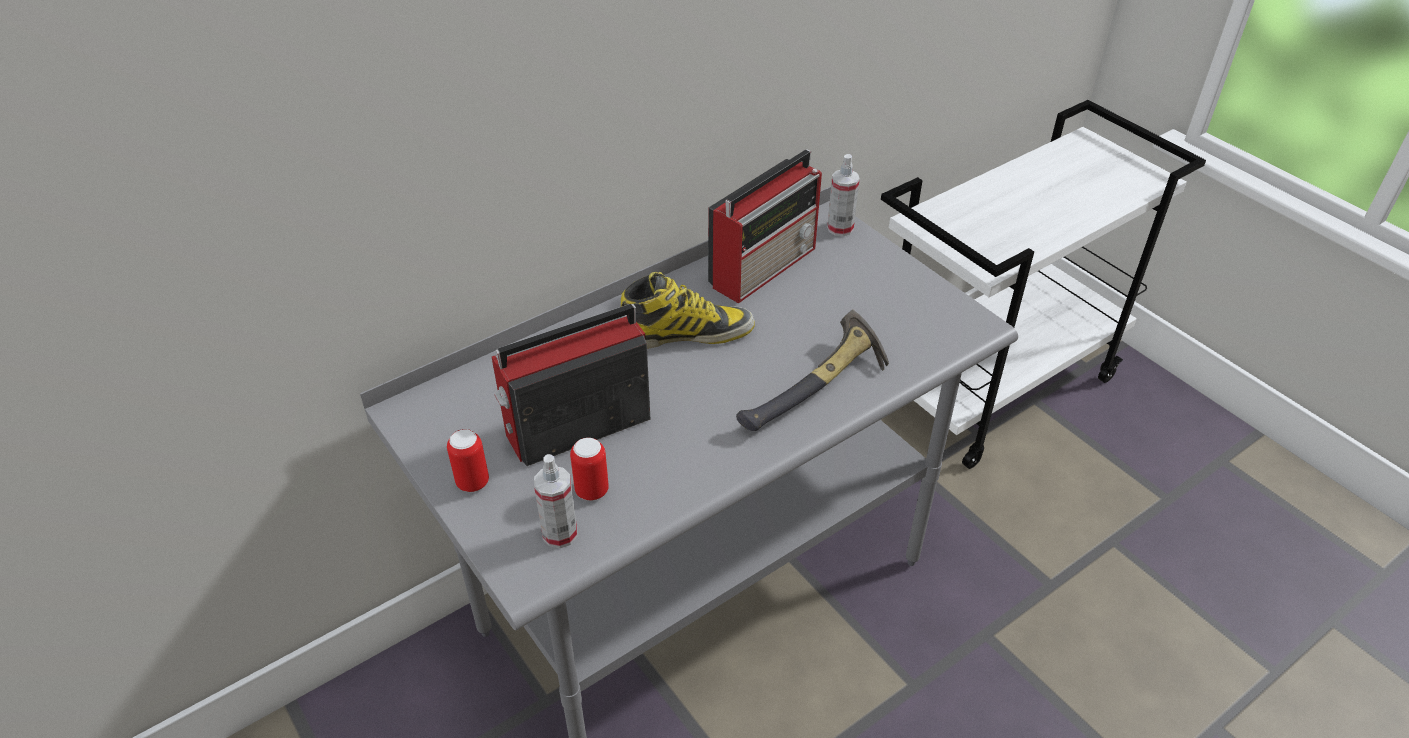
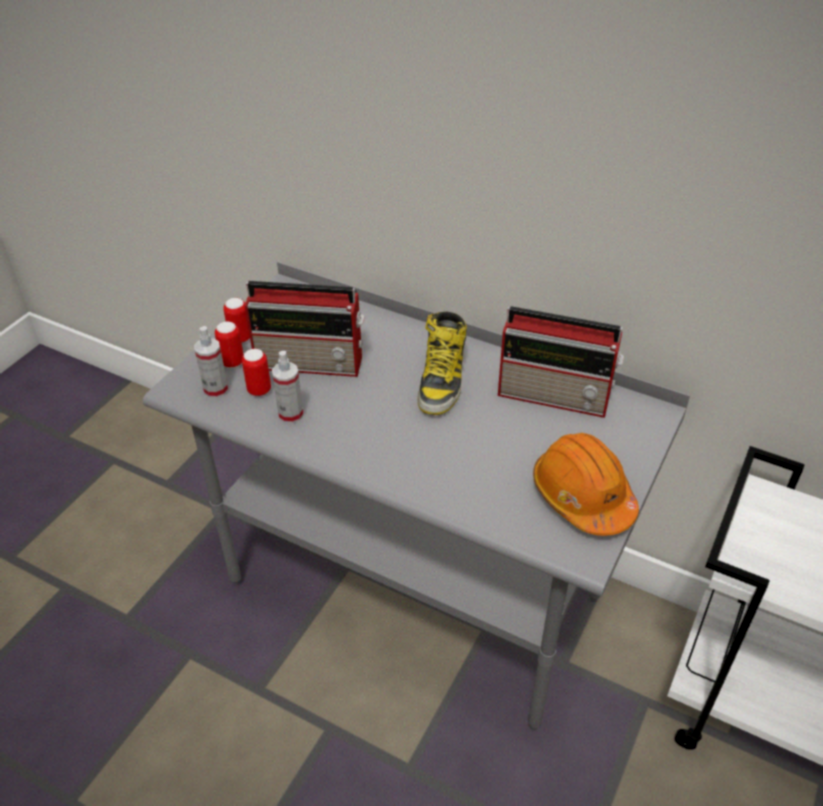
camera: 65 degrees right, 0 degrees up
radio [492,304,651,466] -> radio turned 150 degrees clockwise [245,281,365,377]
boot [620,272,755,349] -> boot turned 45 degrees clockwise [418,312,467,415]
hammer [736,310,889,431] -> none
spray bottle [827,154,860,236] -> spray bottle moved to [272,351,304,424]
none -> can [215,321,244,368]
none -> orange hard hat [533,433,639,536]

